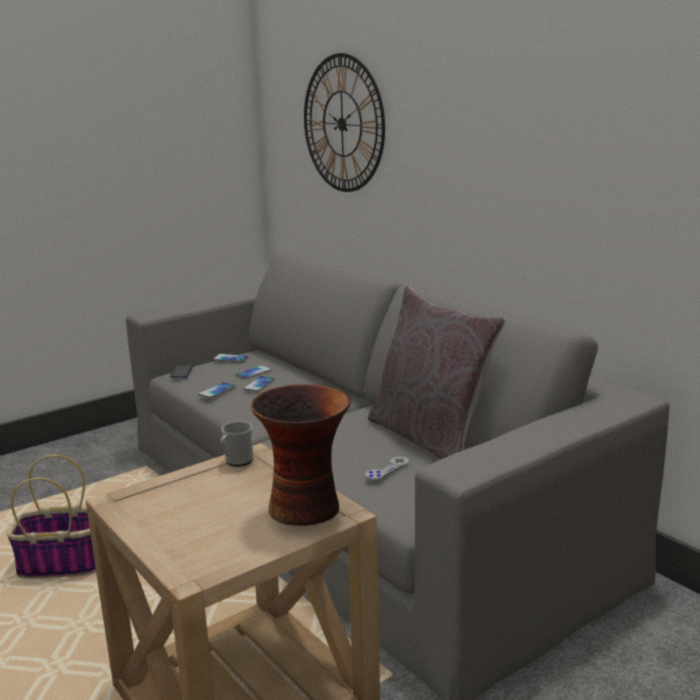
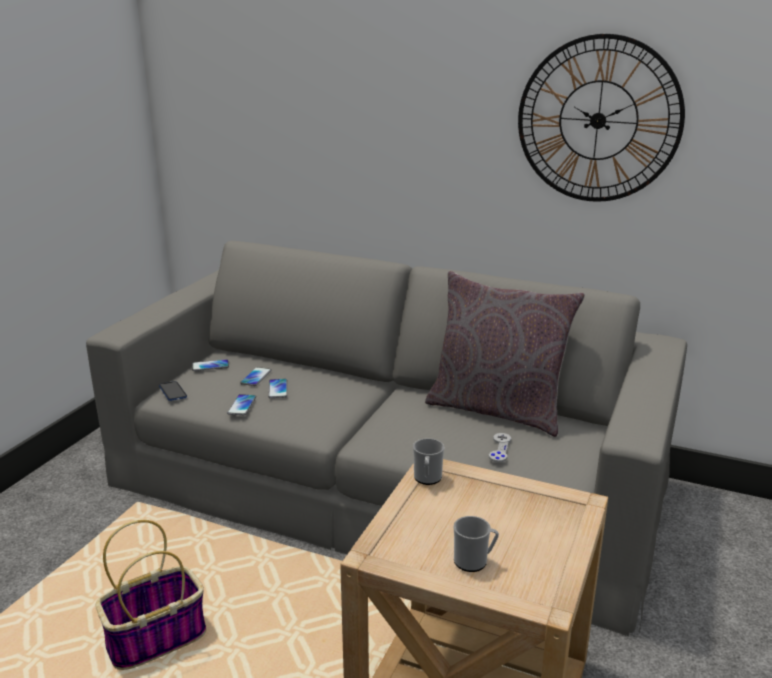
camera: 30 degrees left, 5 degrees up
vase [251,384,350,526] -> none
wall clock [304,53,385,192] -> wall clock moved to [518,34,685,202]
none -> mug [454,516,499,572]

